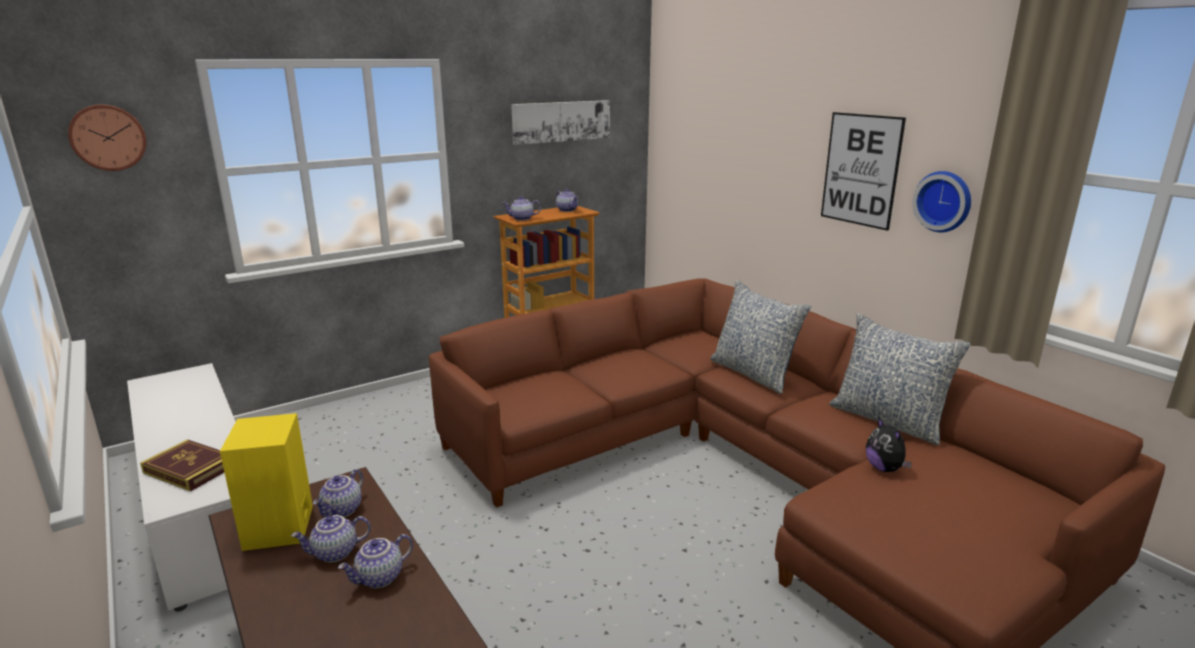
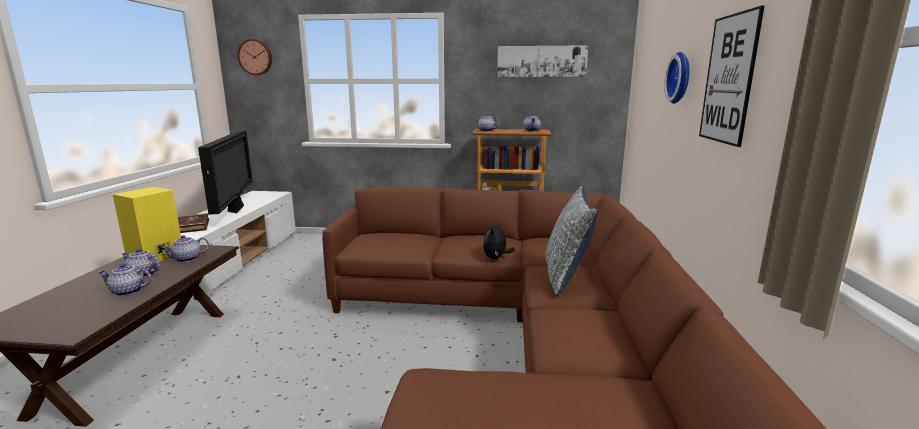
camera: 40 degrees right, 5 degrees down
pillow [829,313,971,446] -> none
plush toy [866,418,912,472] -> plush toy moved to [483,222,515,259]
wall clock [912,171,971,232] -> wall clock moved to [664,52,690,104]
none -> television [198,131,253,215]

